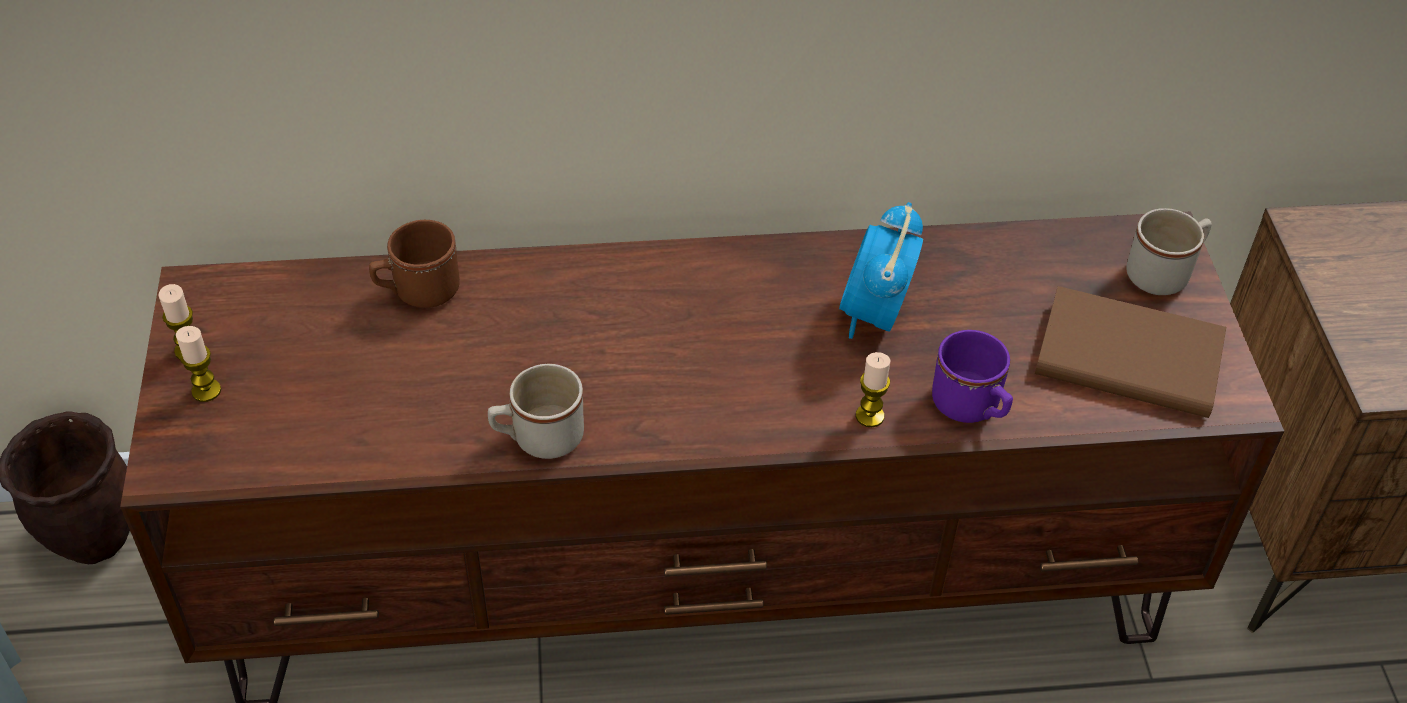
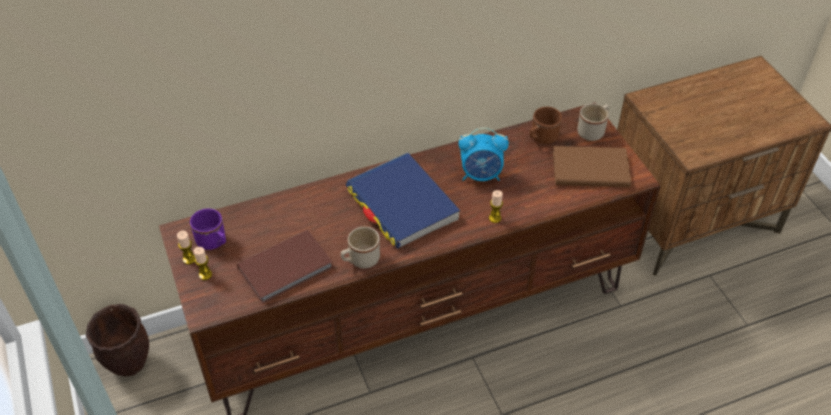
camera: 15 degrees left, 0 degrees up
brown mug [369,220,460,308] -> brown mug moved to [530,107,562,144]
alarm clock [839,202,923,339] -> alarm clock turned 90 degrees counterclockwise [459,127,509,181]
purple mug [932,330,1013,423] -> purple mug moved to [190,209,226,250]
none -> brown book [237,230,333,304]
none -> blue book [346,152,461,249]

